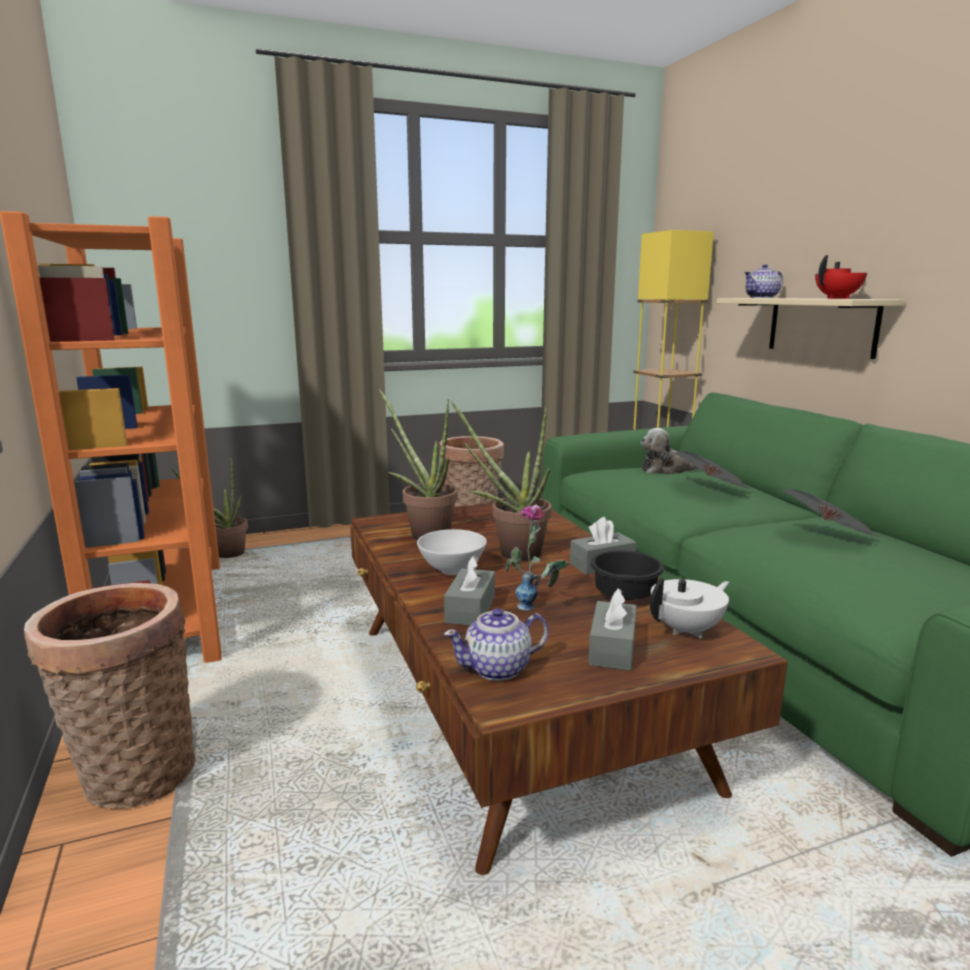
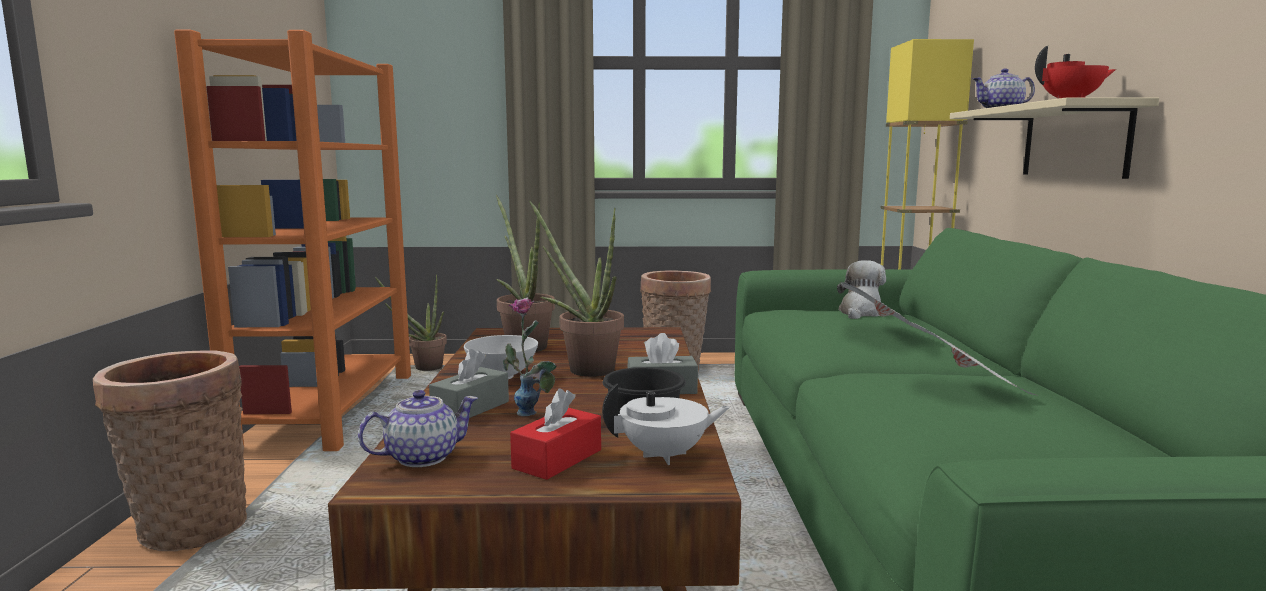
camera: 20 degrees right, 5 degrees down
teapot [444,608,549,681] -> teapot turned 150 degrees clockwise [358,390,478,467]
grey tissue box [588,589,636,671] -> red tissue box [510,389,601,480]
plush toy [640,428,699,474] -> plush toy turned 105 degrees clockwise [837,260,886,319]

